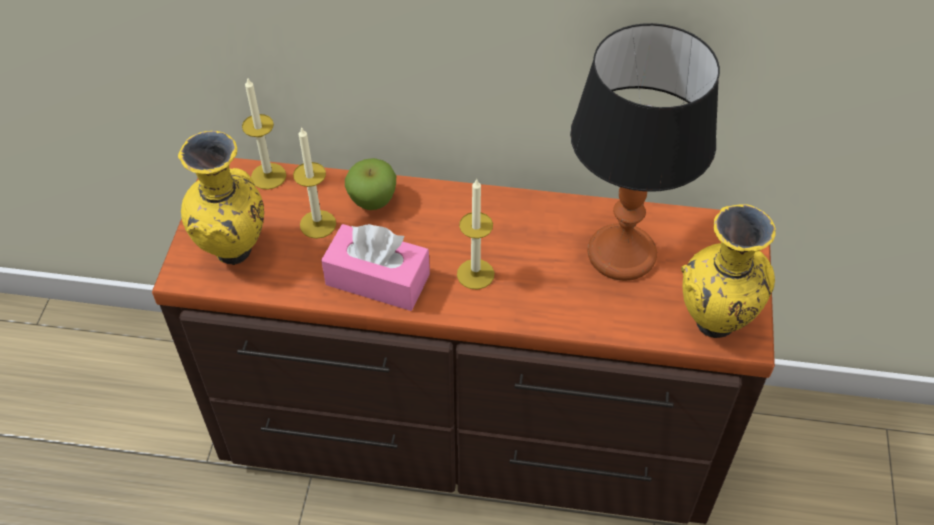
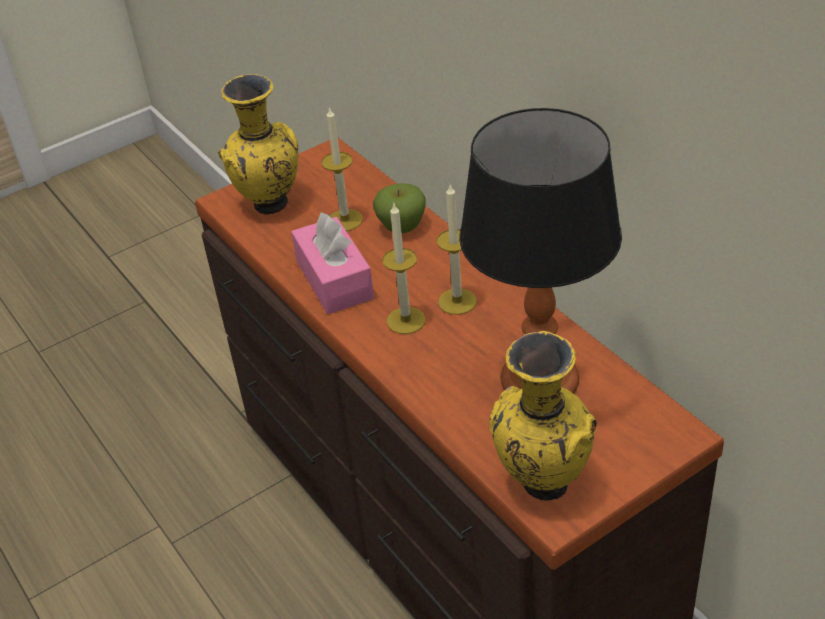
camera: 50 degrees right, 10 degrees down
candle [242,77,286,190] -> candle moved to [436,185,477,315]

